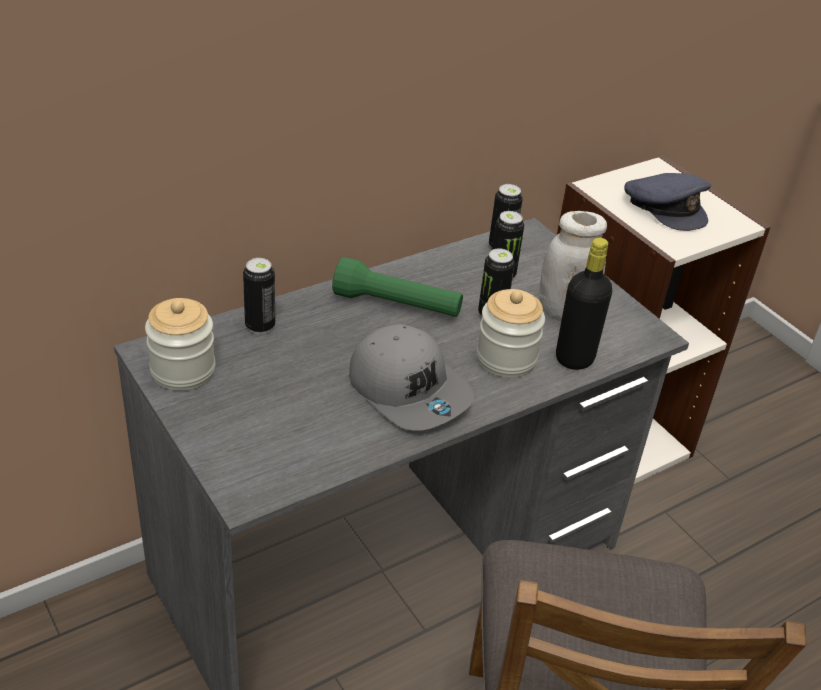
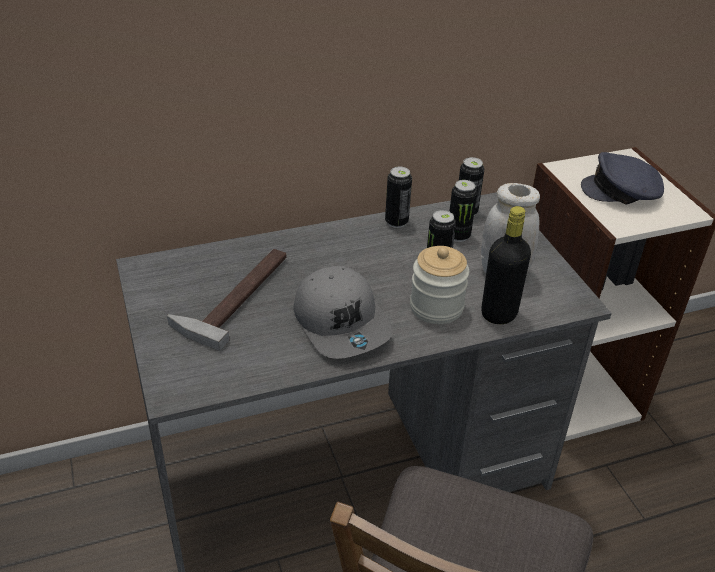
camera: 15 degrees right, 0 degrees up
jar [145,298,215,391] -> none
can [243,258,275,334] -> can moved to [385,166,412,228]
green flashlight [332,257,463,317] -> none
grey cap [624,173,711,231] -> grey cap turned 120 degrees clockwise [581,152,664,204]
none -> hammer [167,249,287,351]

